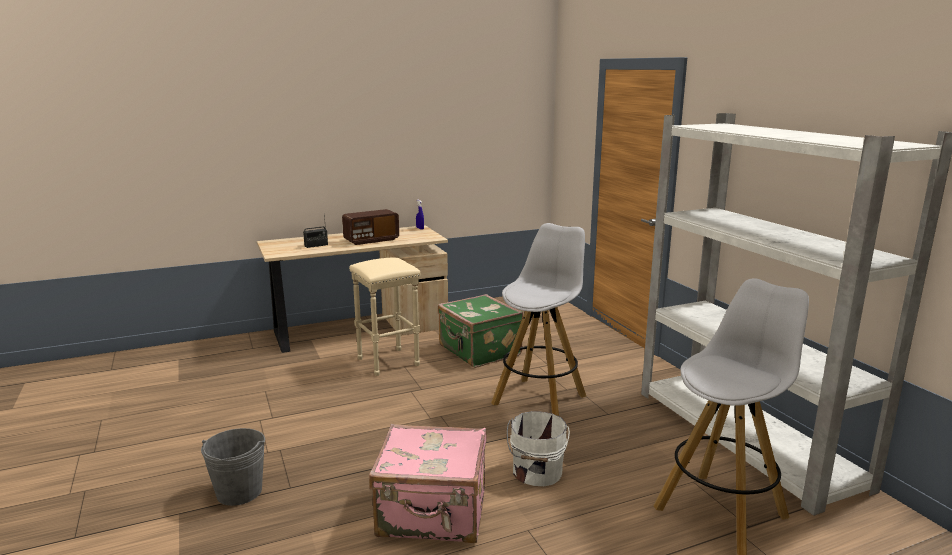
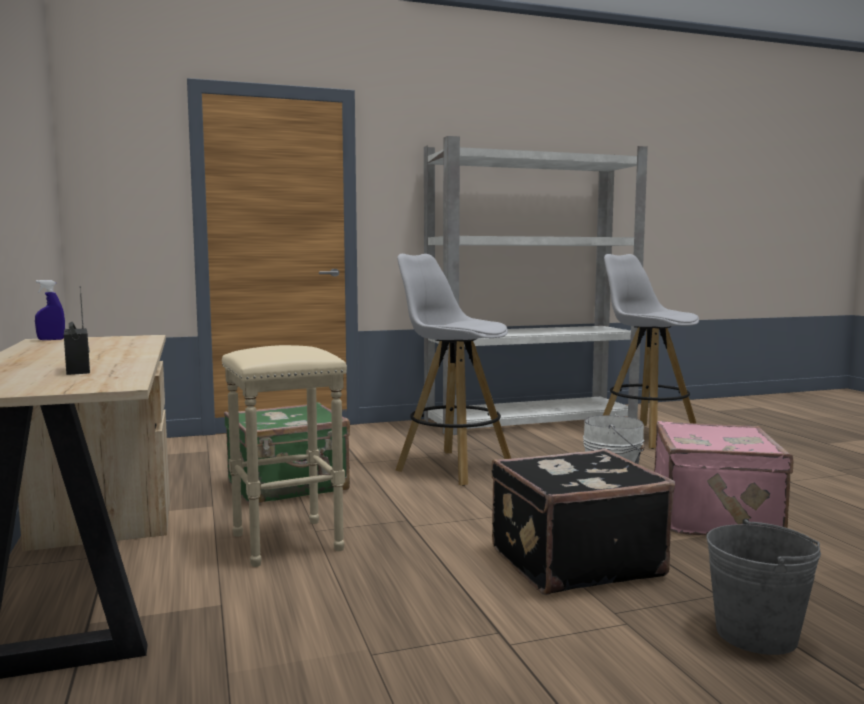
camera: 85 degrees left, 10 degrees down
radio [342,209,399,245] -> none
none -> black suitcase [491,449,675,595]

